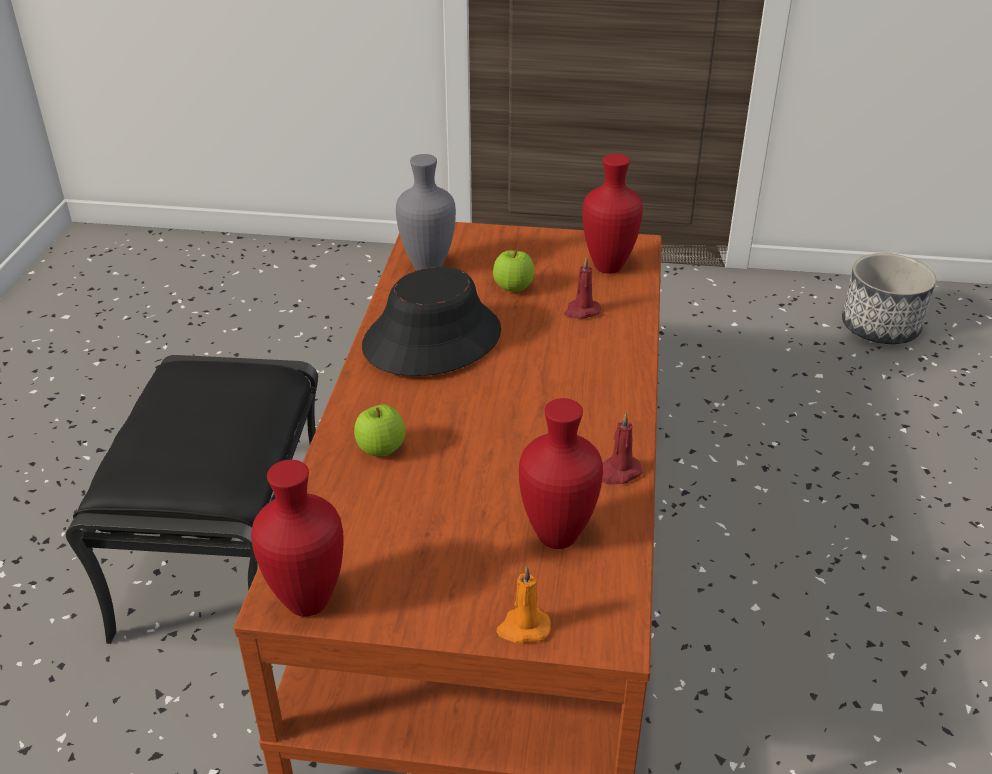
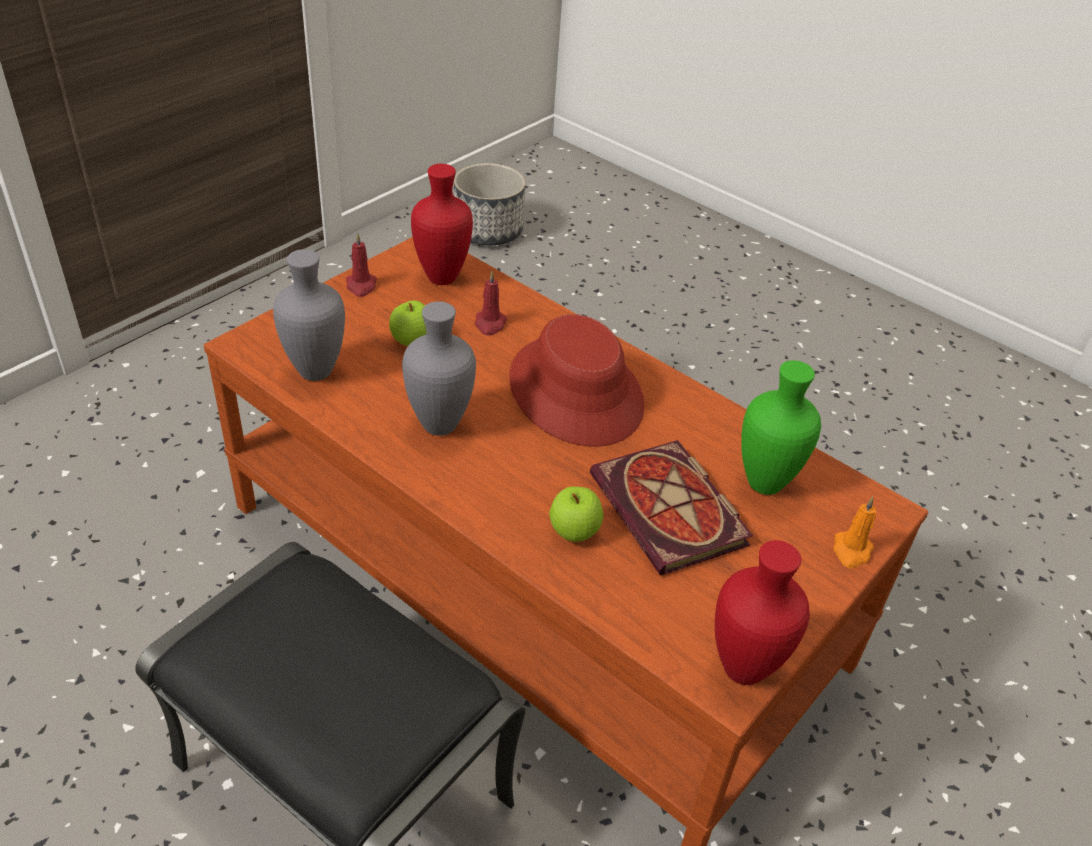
camera: 60 degrees left, 5 degrees up
black hat [362,267,501,376] -> grey vase [402,301,476,436]
red vase [519,398,603,549] -> green vase [741,360,821,495]
red candle [602,413,643,485] -> red candle moved to [346,233,377,297]
none -> red hat [509,314,645,447]
none -> book [590,440,753,575]

